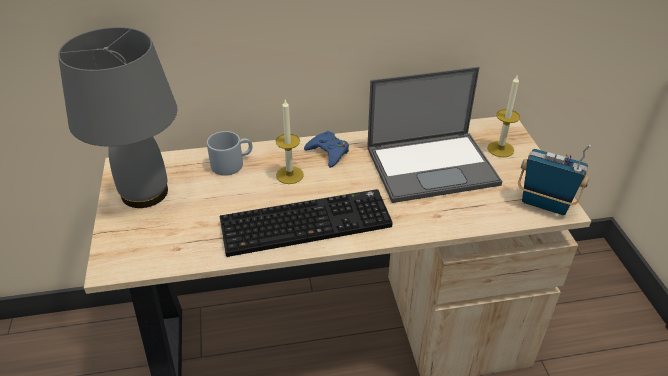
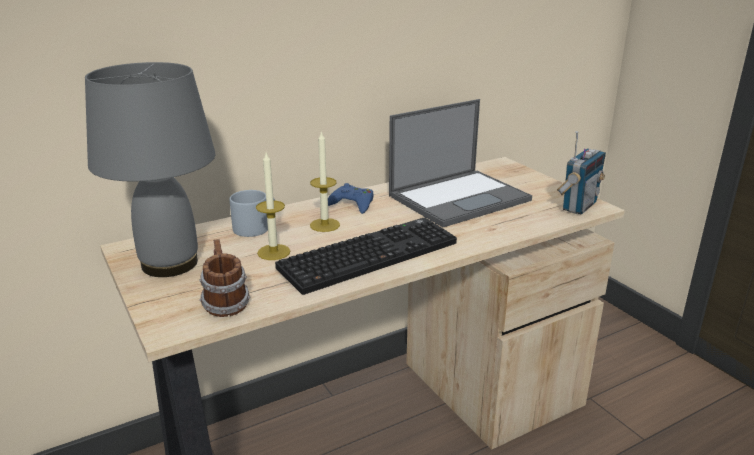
camera: 20 degrees left, 15 degrees down
candle [487,74,520,157] -> candle moved to [256,153,290,260]
radio [518,144,591,215] -> radio turned 120 degrees clockwise [557,131,606,215]
none -> mug [199,239,250,317]

